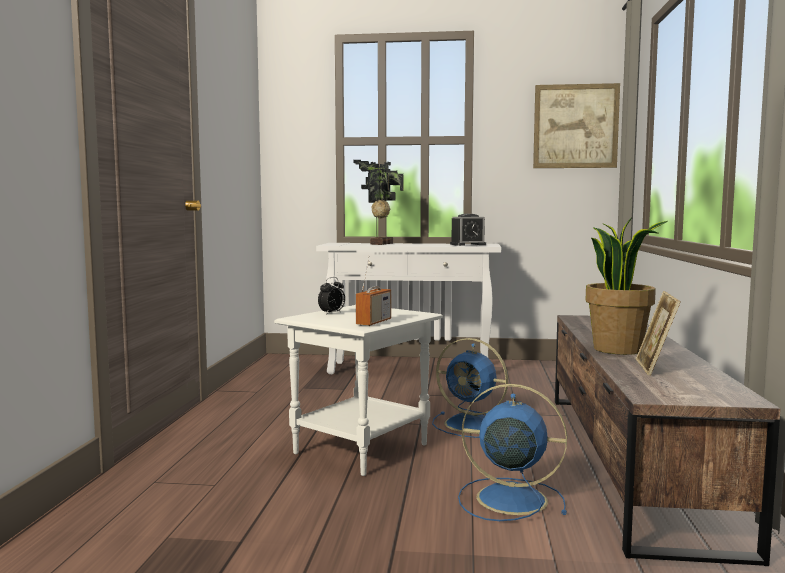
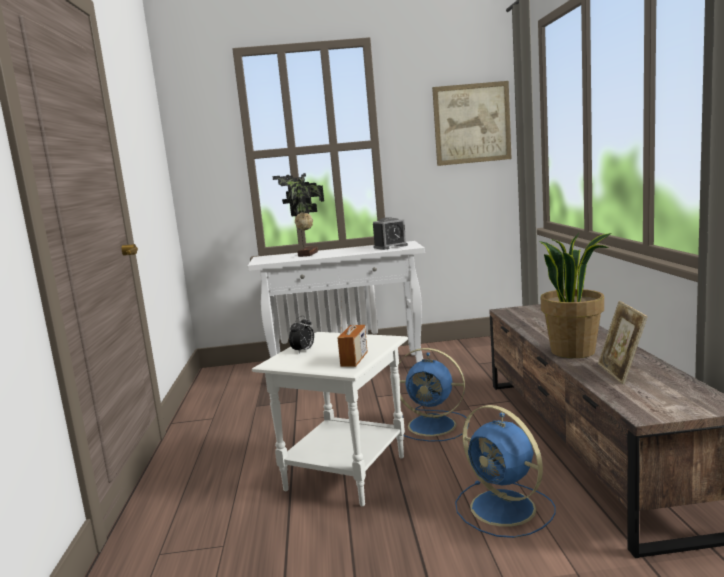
camera: 10 degrees left, 5 degrees up
blue fan [458,384,567,521] -> blue fan turned 135 degrees counterclockwise [455,405,556,538]

